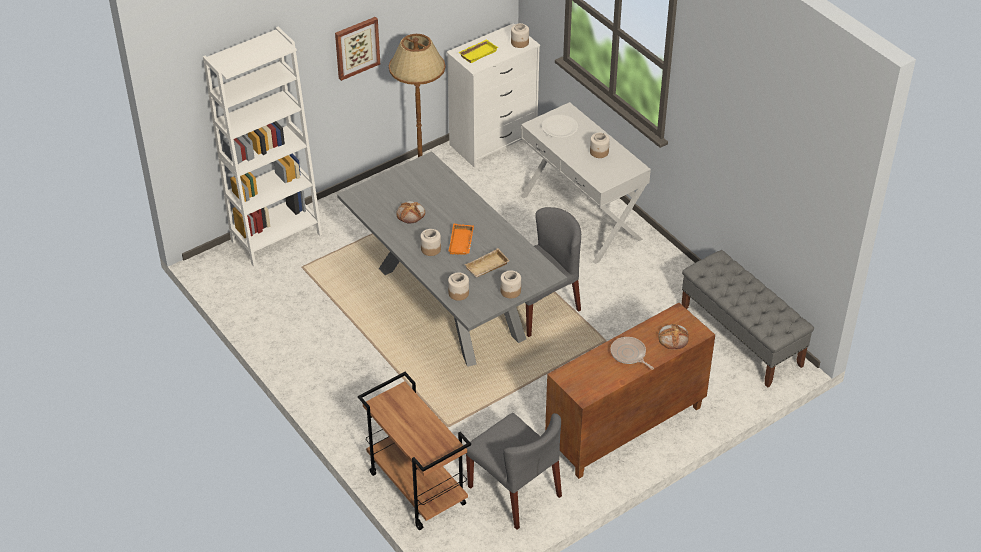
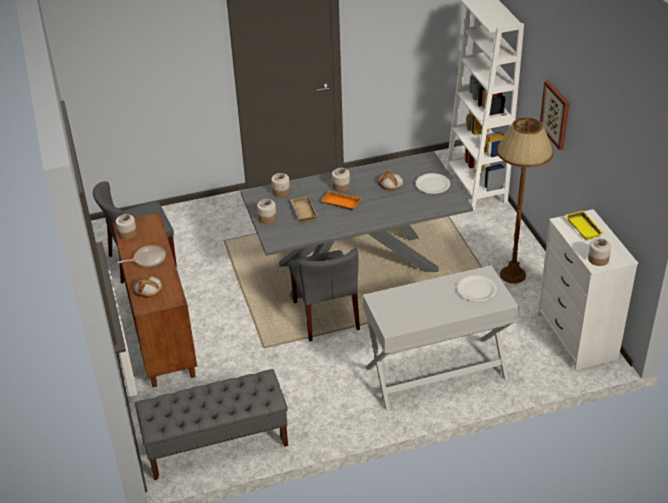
camera: 110 degrees right, 5 degrees down
brown cart [358,372,471,530] -> none
jar [590,133,610,158] -> jar moved to [116,214,137,240]
none -> white plate [416,173,450,194]

